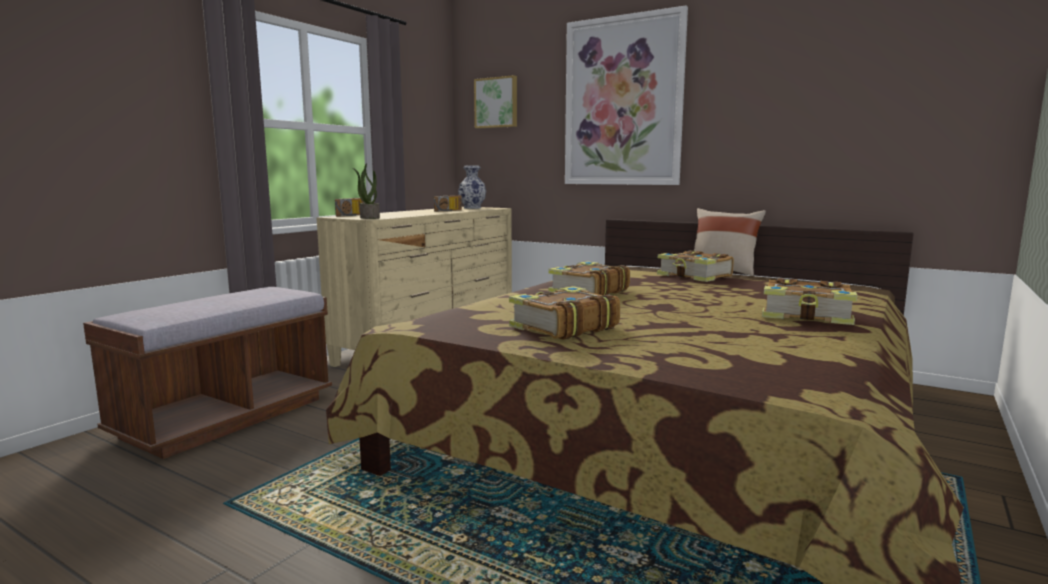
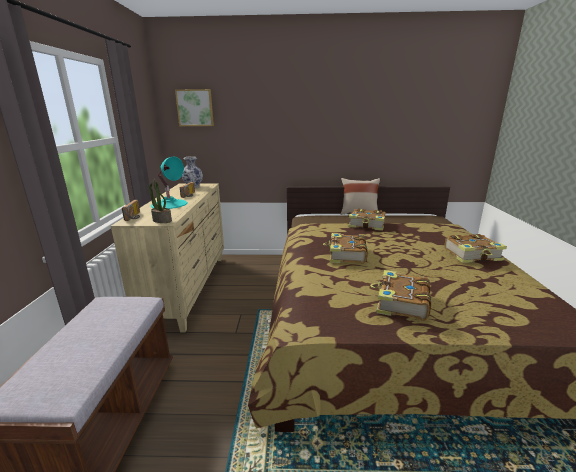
camera: 30 degrees left, 10 degrees up
picture [565,6,688,185] -> none
none -> turquoise table lamp [151,157,188,209]

